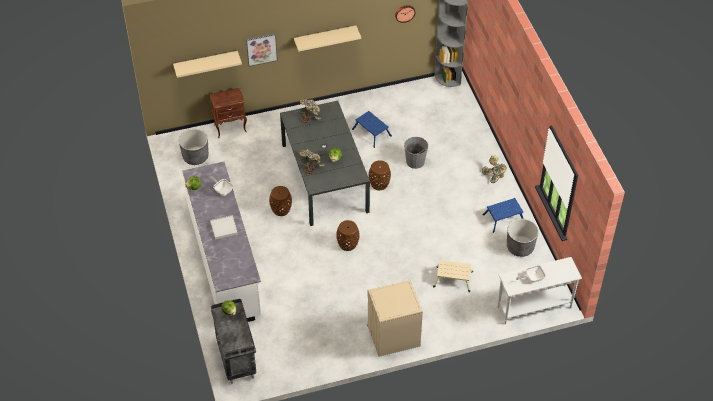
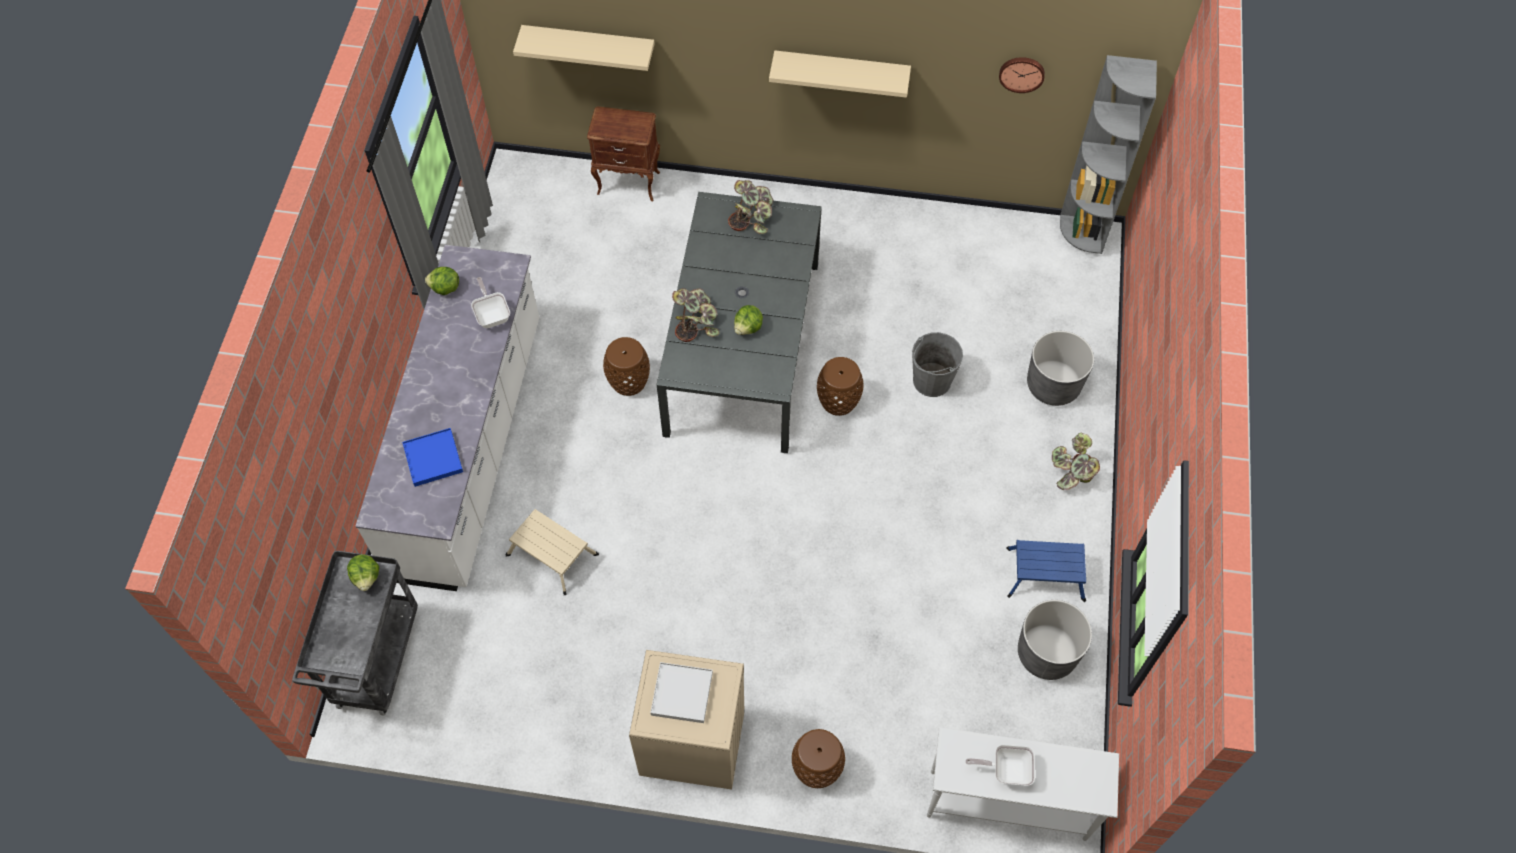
camera: 25 degrees right, 10 degrees up
grey planter [179,129,209,165] -> grey planter moved to [1027,331,1094,406]
white tray [210,215,238,240] -> white tray moved to [650,662,713,723]
picture [246,33,278,67] -> none
brown stool [336,220,360,251] -> brown stool moved to [792,729,845,788]
blue step ladder [352,111,392,148] -> none
beige step ladder [433,260,473,292] -> beige step ladder moved to [505,509,599,595]
none -> blue tray [402,428,463,487]

